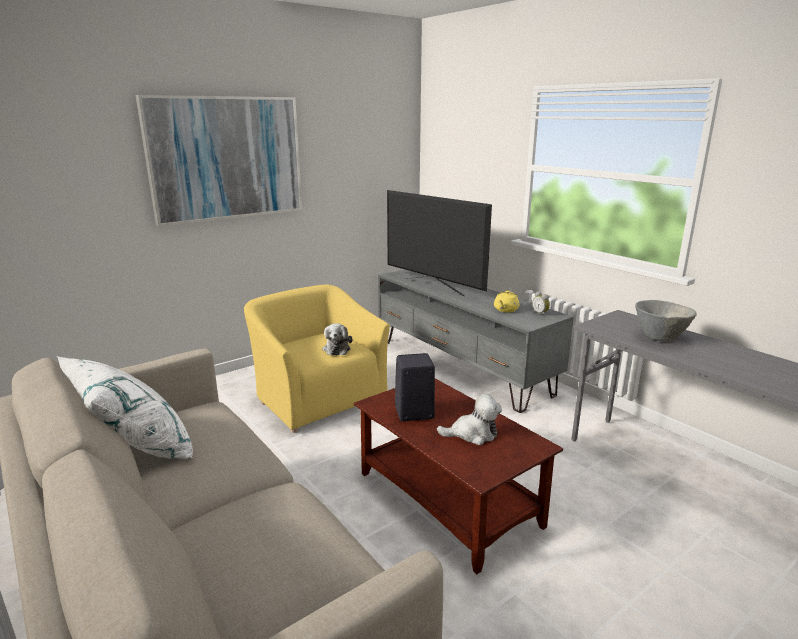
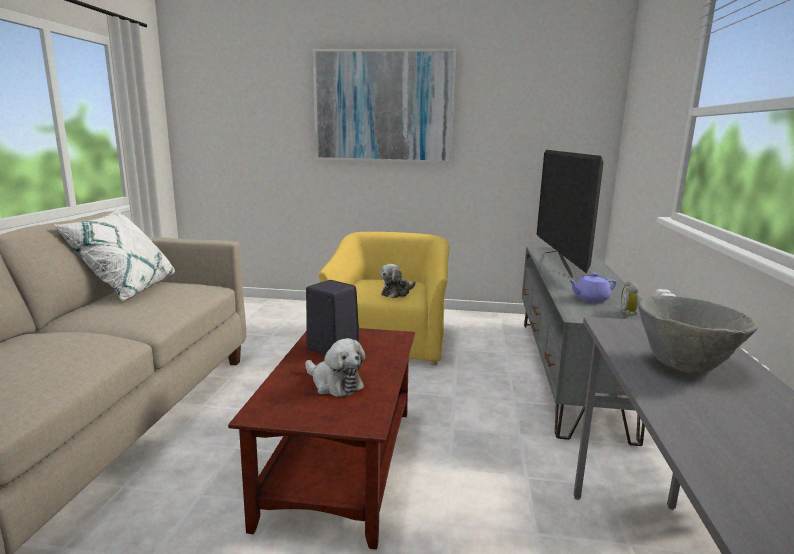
camera: 45 degrees right, 5 degrees down
yellow teapot [494,291,519,312] -> purple teapot [568,273,616,302]

